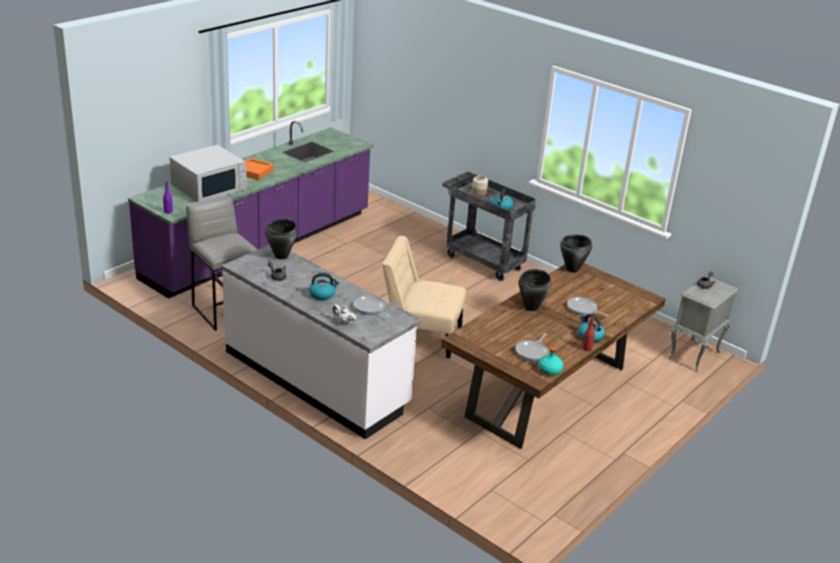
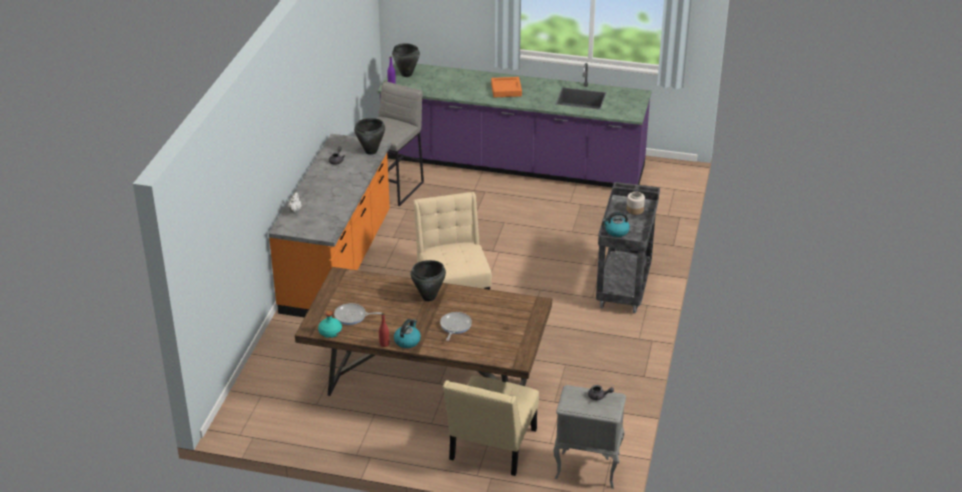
camera: 65 degrees right, 5 degrees up
white microwave [170,145,247,202] -> none
white counter [222,245,421,439] -> orange counter [268,134,391,317]
kettle [309,273,340,300] -> none
frying pan [353,295,391,317] -> none
black cooking pot [560,235,592,273] -> black cooking pot moved to [392,43,420,77]
none -> beige chair [443,376,539,476]

